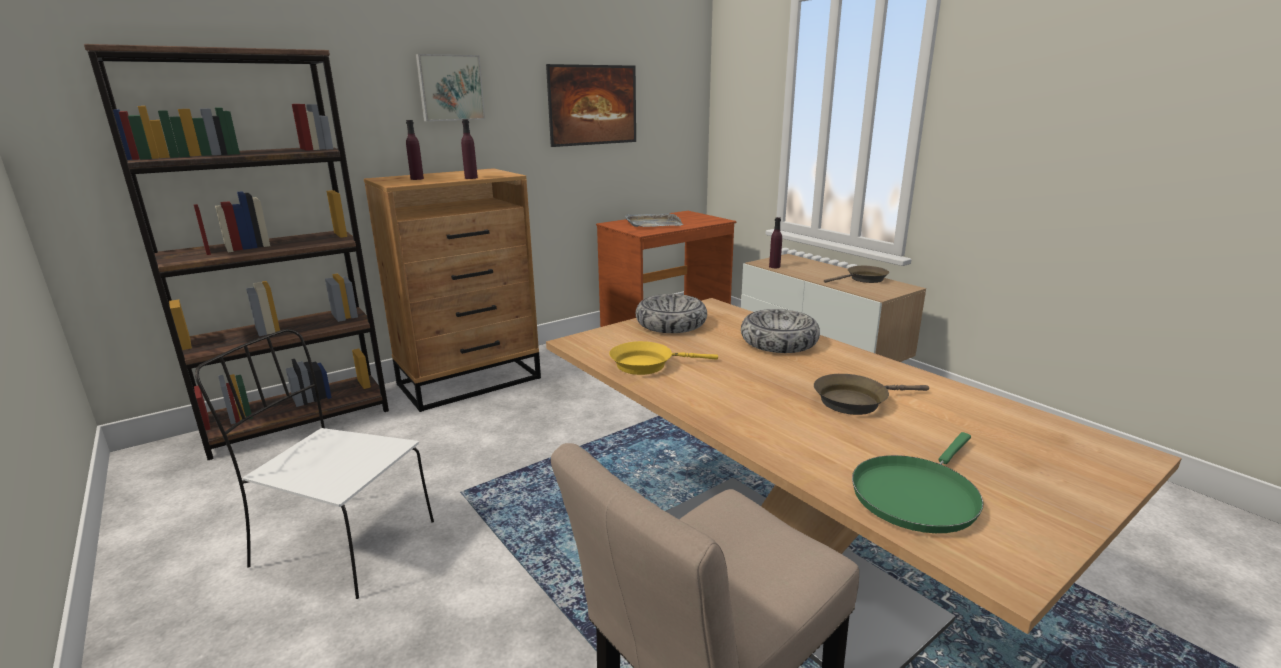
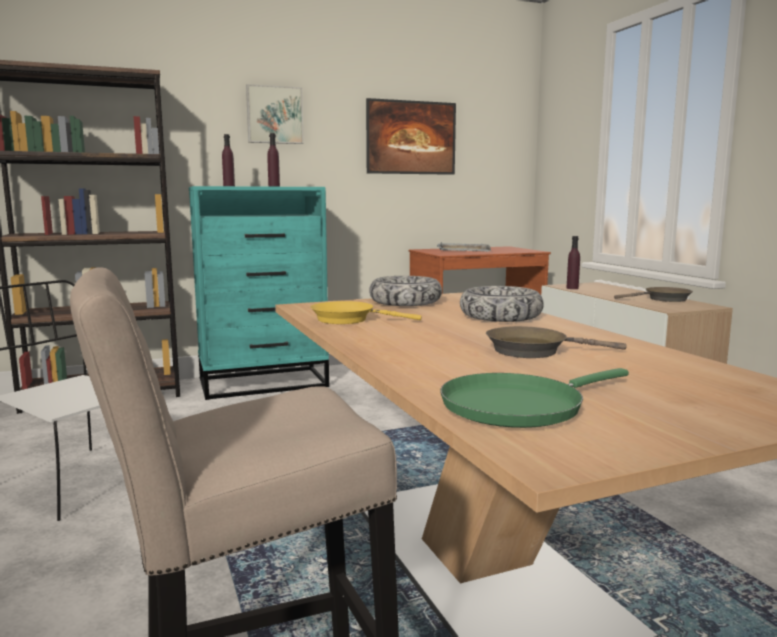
camera: 15 degrees right, 10 degrees down
brown dresser [364,168,541,412] -> turquoise dresser [189,186,329,400]

